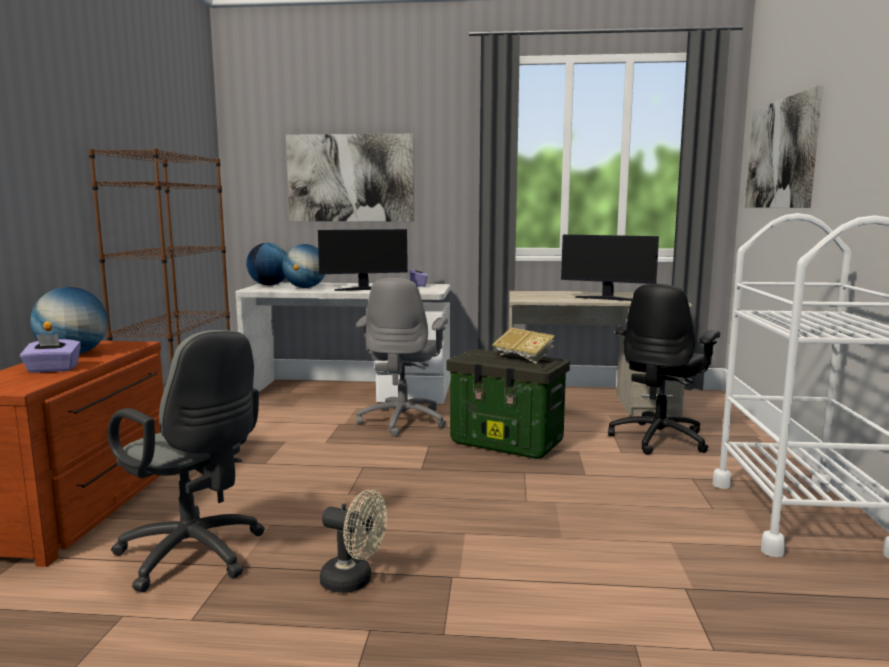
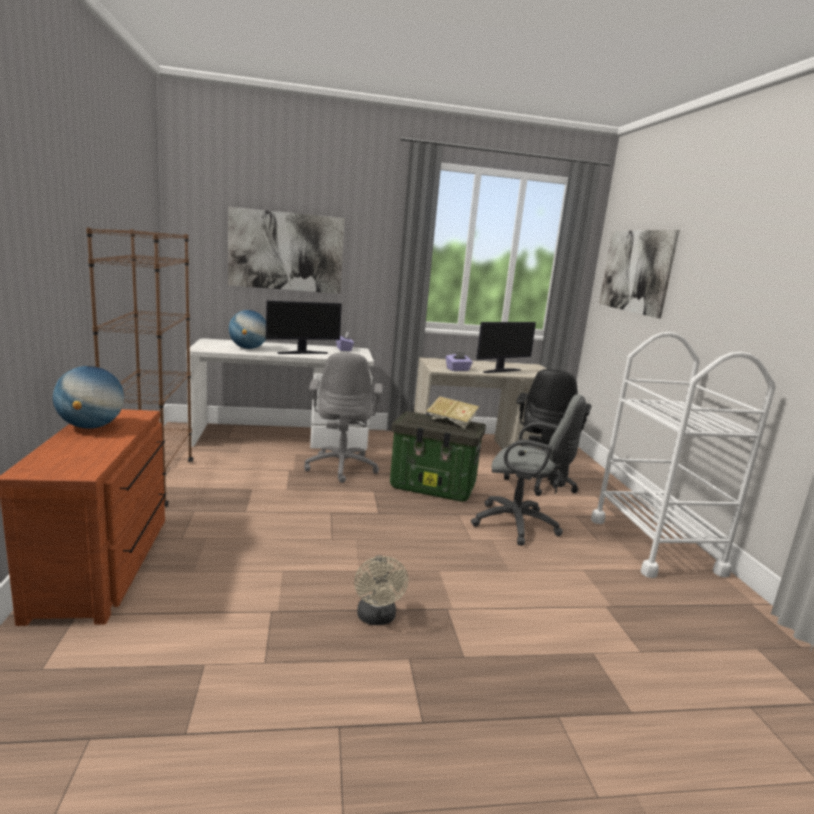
camera: 15 degrees left, 5 degrees up
purple tissue box [20,334,81,373] -> purple tissue box moved to [446,352,473,371]
grey office chair [108,330,265,592] -> grey office chair moved to [471,394,586,546]
globe [246,243,286,285] -> none
beige fan [320,490,387,593] -> beige fan turned 75 degrees clockwise [354,555,408,625]
monitor [561,234,659,301] -> monitor turned 45 degrees counterclockwise [476,322,536,373]

